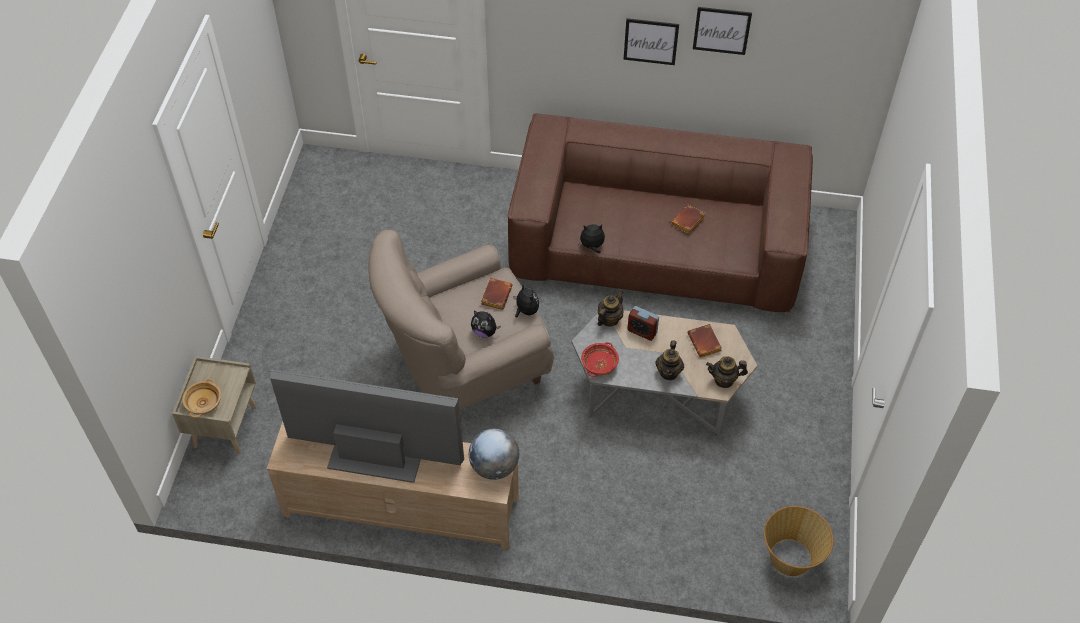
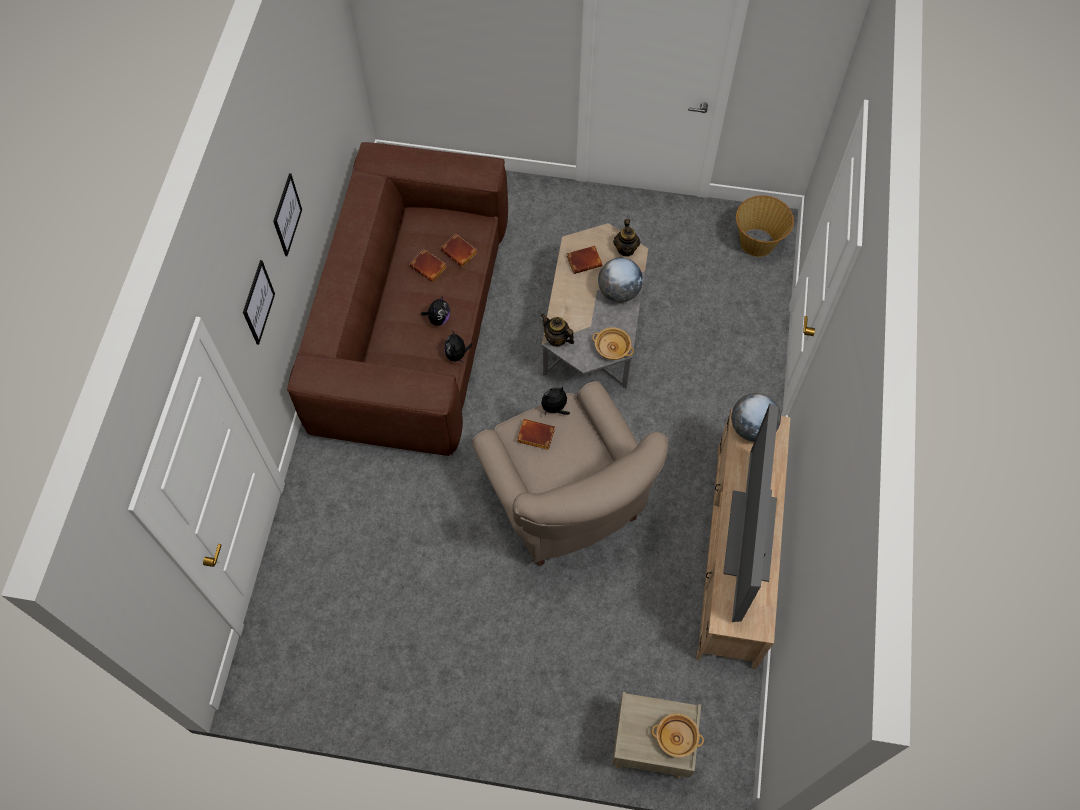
camera: 90 degrees left, 10 degrees up
plush toy [471,311,501,338] -> plush toy moved to [421,296,450,326]
red bowl [581,342,619,377] -> beige bowl [592,327,634,360]
alarm clock [628,306,659,341] -> none
teapot [655,340,684,380] -> globe [598,258,643,302]
picture [693,7,752,55] -> picture moved to [243,260,275,345]
none -> brown book [440,234,477,267]

